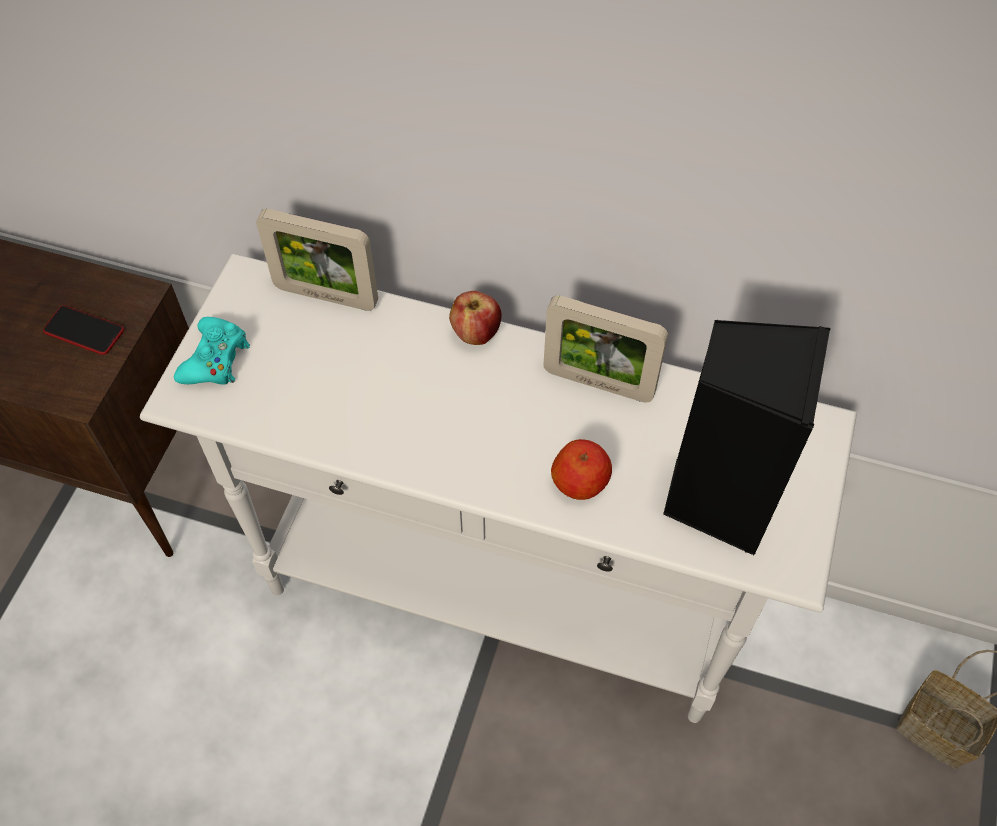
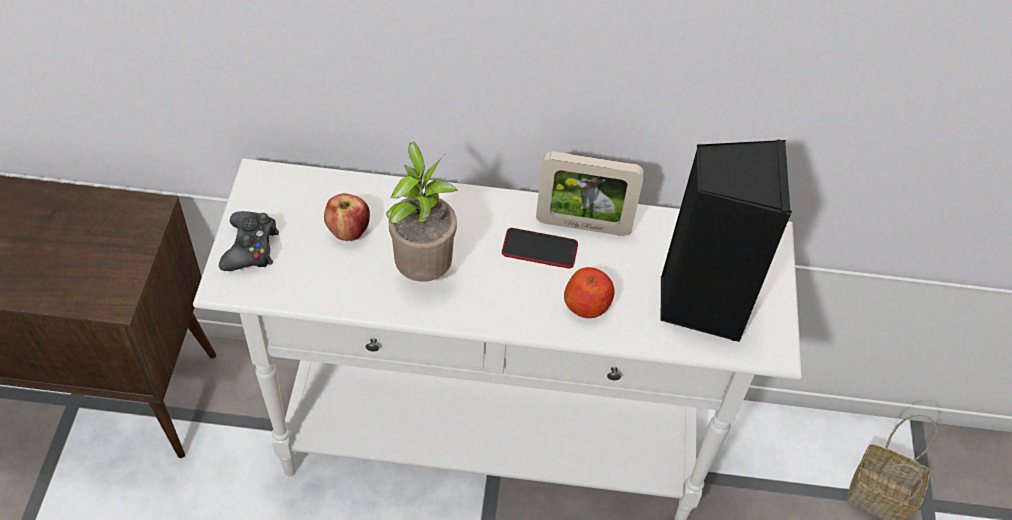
camera: 15 degrees left, 5 degrees down
phone [43,305,124,355] -> phone moved to [502,228,578,268]
turquoise game controller [174,317,250,385] -> black game controller [219,211,279,271]
picture frame [256,209,378,311] -> none
apple [449,291,502,345] -> apple moved to [324,193,370,241]
none -> potted plant [386,142,458,282]

